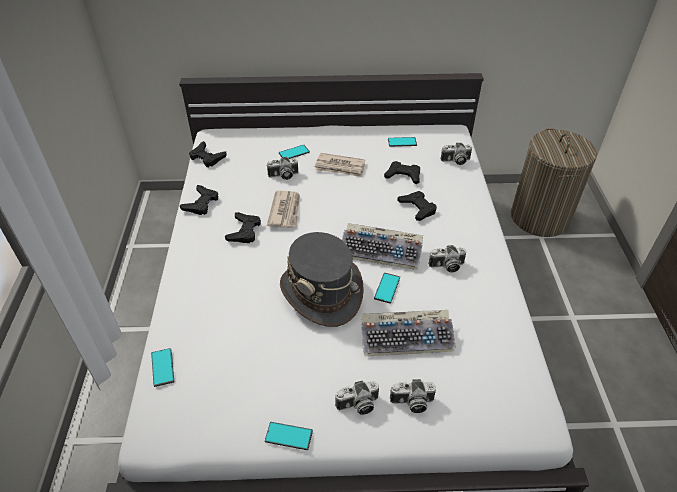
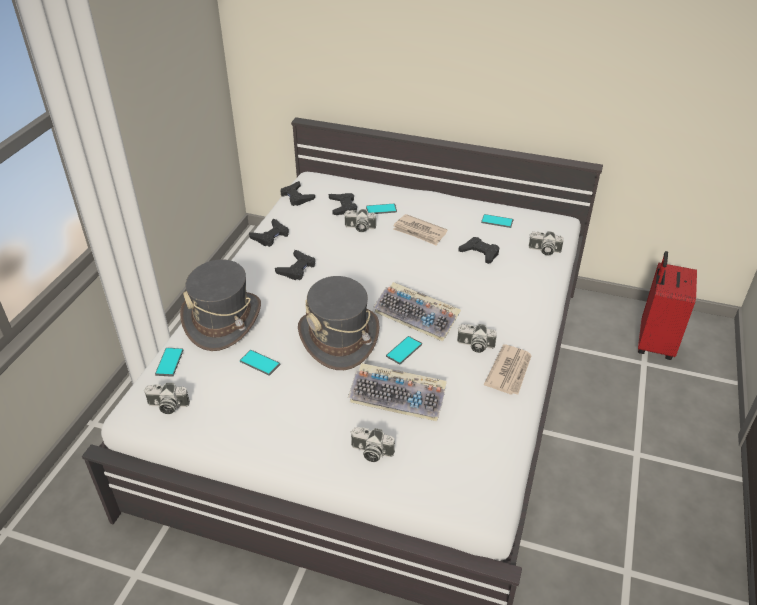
camera: 20 degrees right, 5 degrees down
phone [265,422,313,450] -> phone moved to [240,350,280,376]
newspaper [267,191,300,228] -> newspaper moved to [484,344,531,395]
camera [335,380,379,415] -> camera moved to [144,383,190,414]
black game controller [397,191,437,221] -> black game controller moved to [329,193,357,215]
laundry basket [511,128,597,237] -> red suitcase [638,251,697,360]
none -> grey hat [180,259,261,351]

